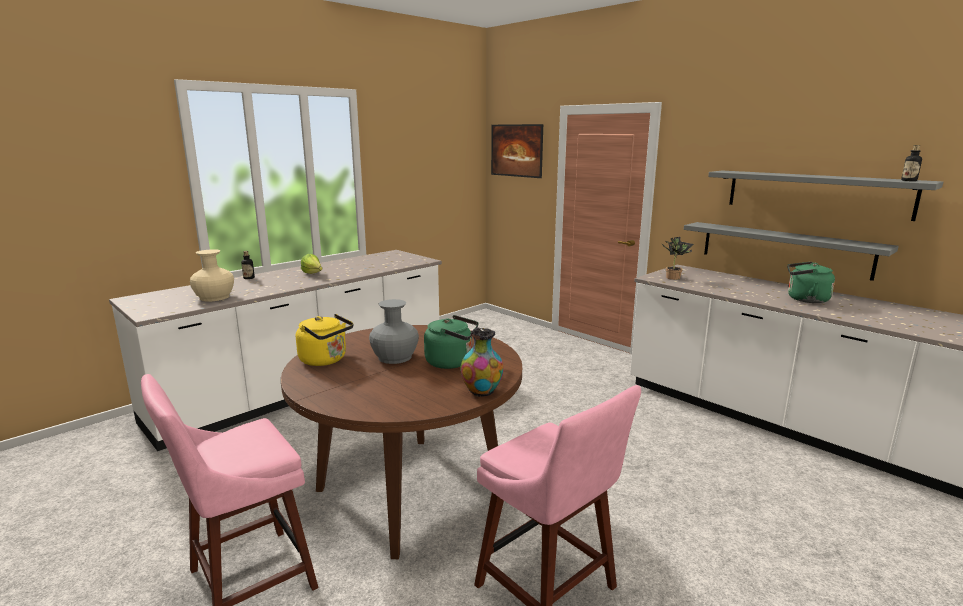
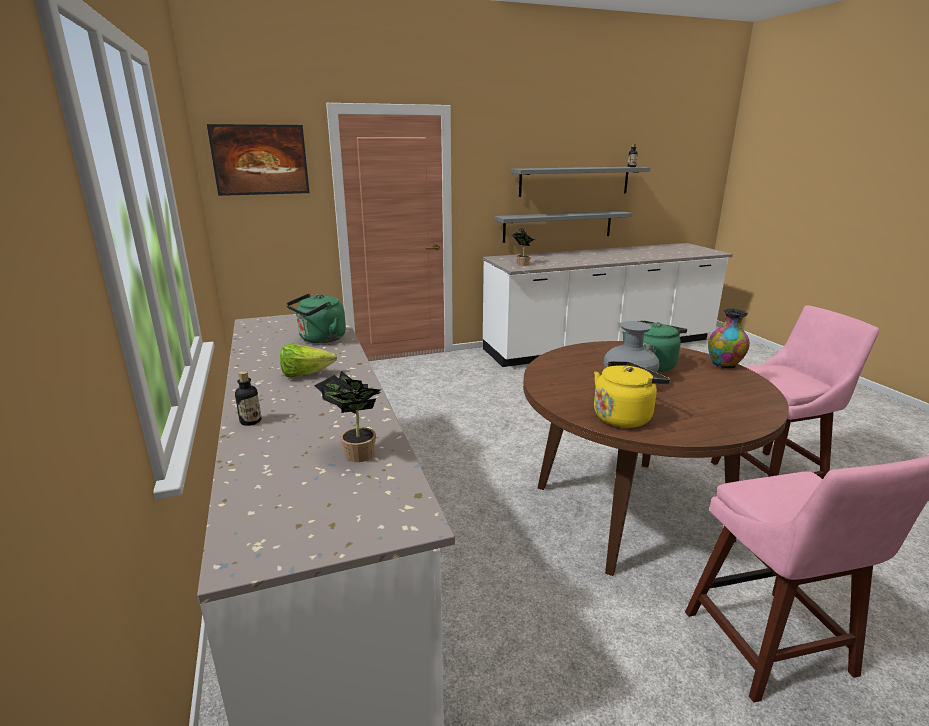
camera: 65 degrees left, 5 degrees up
beige vase [190,249,234,301] -> potted plant [314,371,381,462]
green kettle [787,262,835,303] -> green kettle moved to [286,293,346,343]

